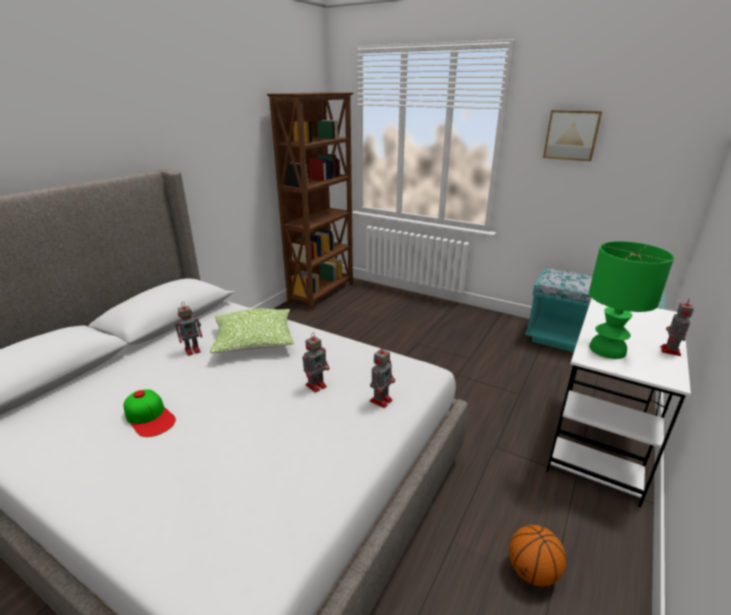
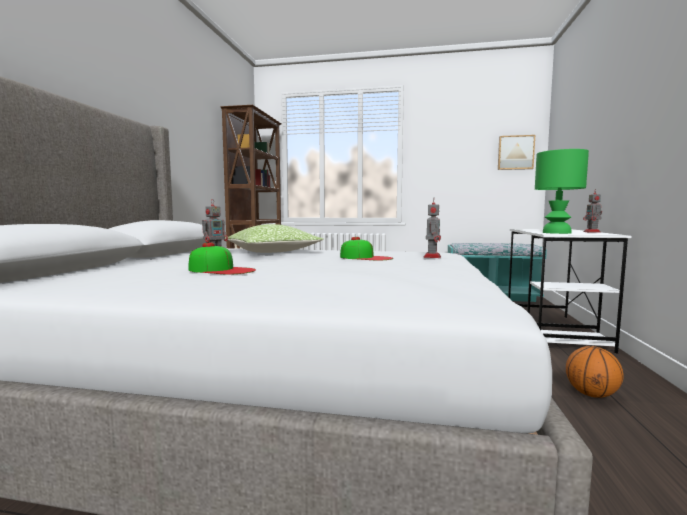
camera: 20 degrees left, 20 degrees down
toy robot [303,334,329,393] -> cap [340,237,393,261]
picture [543,110,602,161] -> picture moved to [498,135,535,170]

